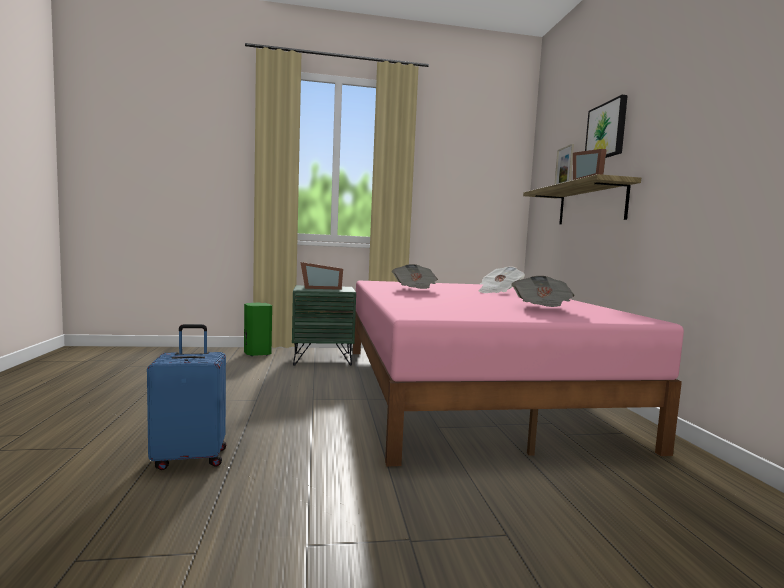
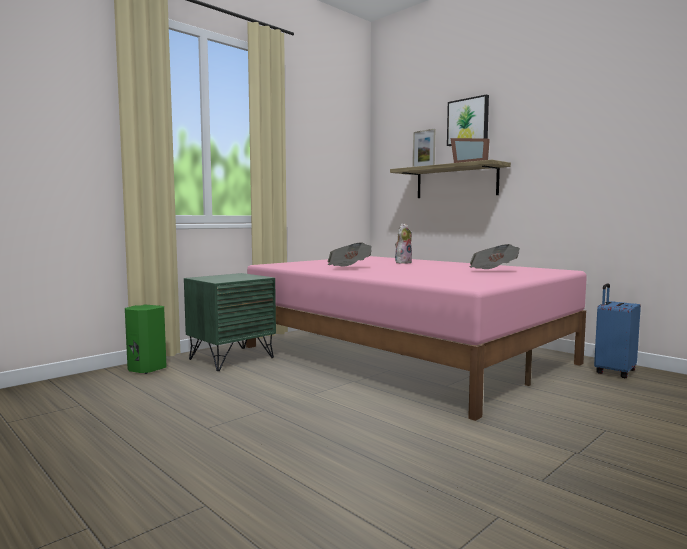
camera: 35 degrees left, 0 degrees up
blue suitcase [147,324,226,470] -> blue suitcase moved to [594,283,641,378]
picture frame [301,262,343,290] -> none
newspaper [479,266,525,293] -> plush toy [395,224,412,264]

